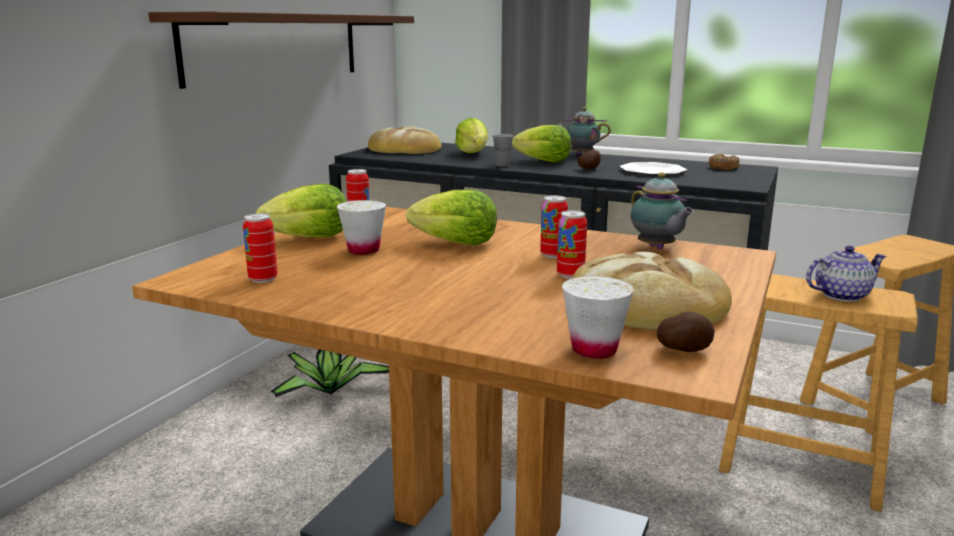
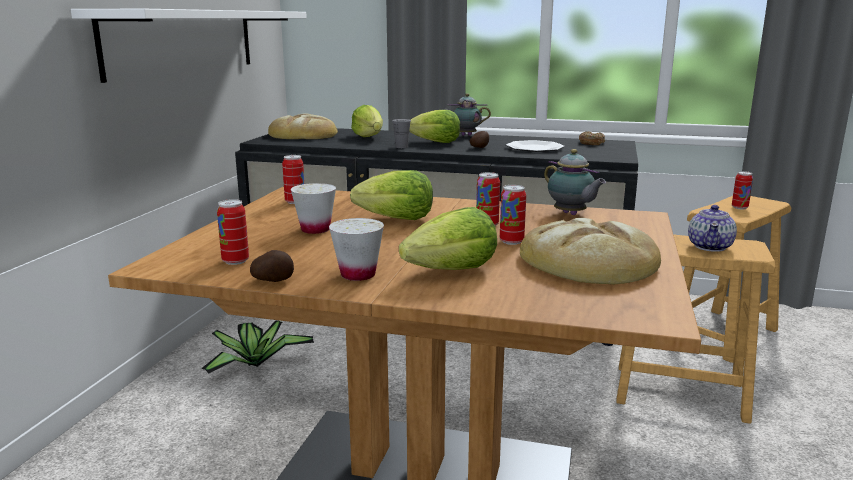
camera: 10 degrees left, 0 degrees up
brown shelf [149,11,414,89] -> white shelf [71,9,307,83]
lettuce [256,184,346,237] -> lettuce moved to [399,207,497,270]
white cup [562,276,634,359] -> white cup moved to [329,218,384,281]
potato [657,311,715,352] -> potato moved to [250,250,294,282]
teapot [806,246,886,302] -> teapot turned 135 degrees clockwise [688,205,737,252]
none -> can [732,171,753,209]

